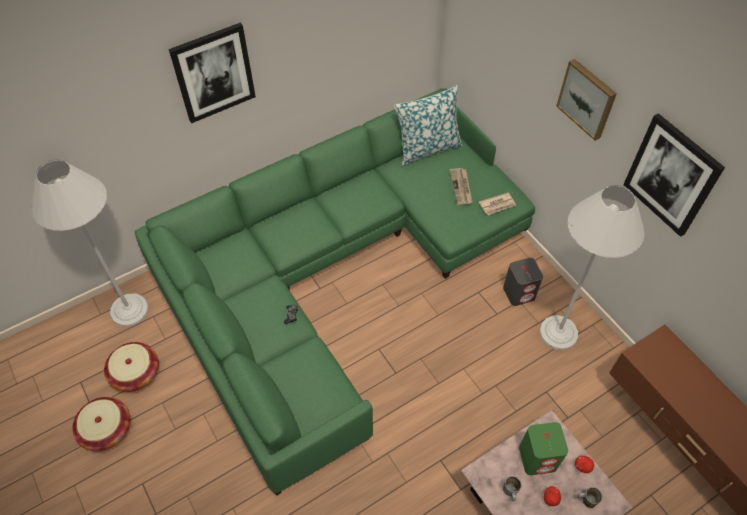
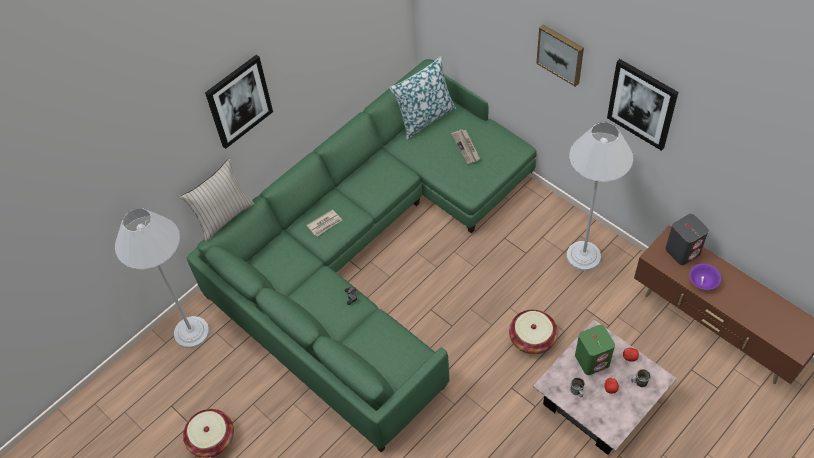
camera: 10 degrees left, 0 degrees up
basket [104,342,159,392] -> basket moved to [509,310,558,354]
newspaper [479,193,516,215] -> newspaper moved to [307,209,342,236]
grey speaker [503,258,543,306] -> grey speaker moved to [665,214,709,265]
none -> beige pillow [180,158,255,242]
none -> purple bowl [690,264,721,290]

